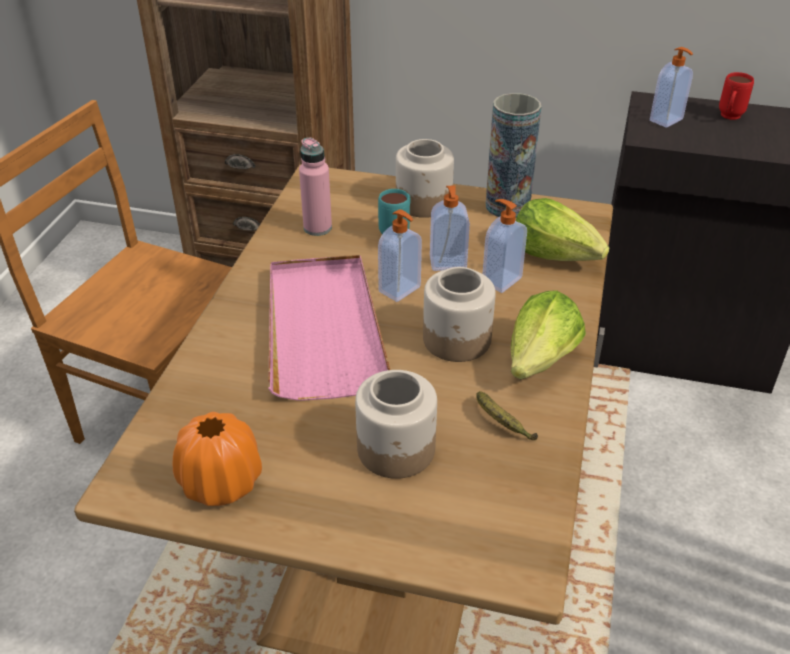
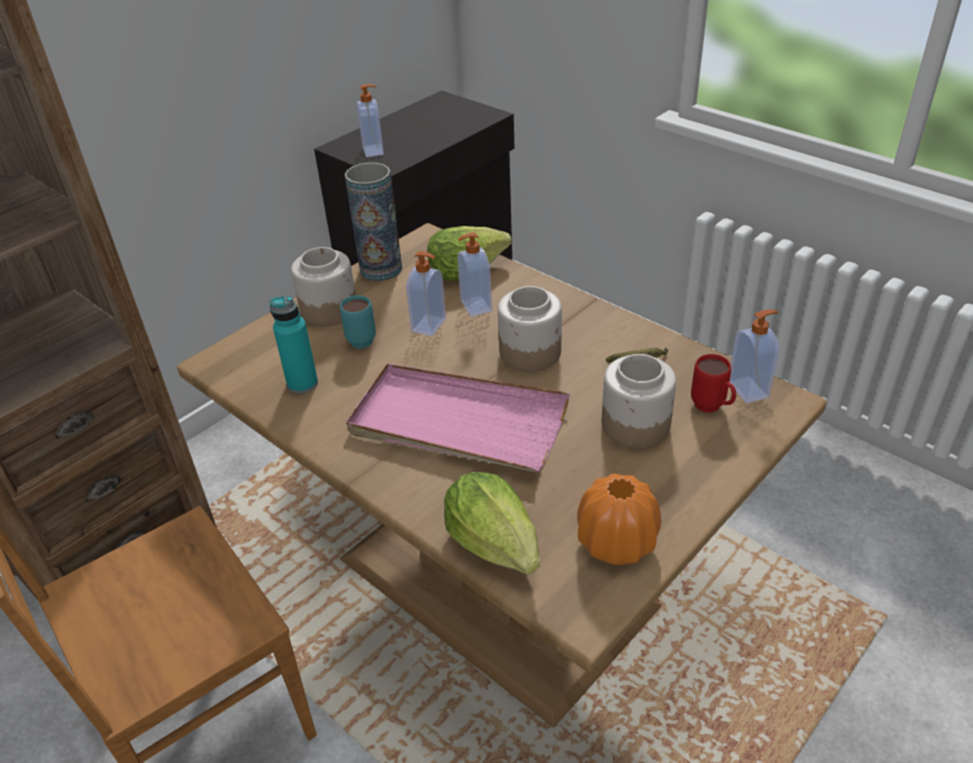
camera: 60 degrees left, 0 degrees up
pink bottle [299,137,332,236] -> turquoise bottle [270,296,318,394]
soap dispenser [378,209,422,302] -> soap dispenser moved to [729,309,779,403]
lettuce [511,290,586,379] -> lettuce moved to [444,472,540,574]
red mug [719,72,754,120] -> red mug moved to [691,354,736,413]

